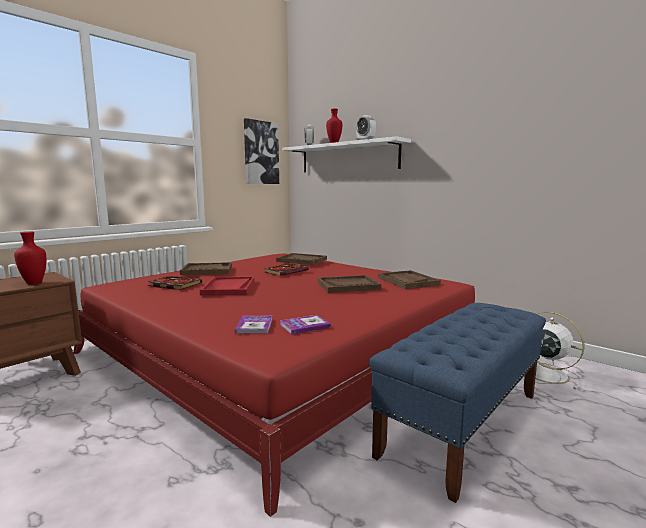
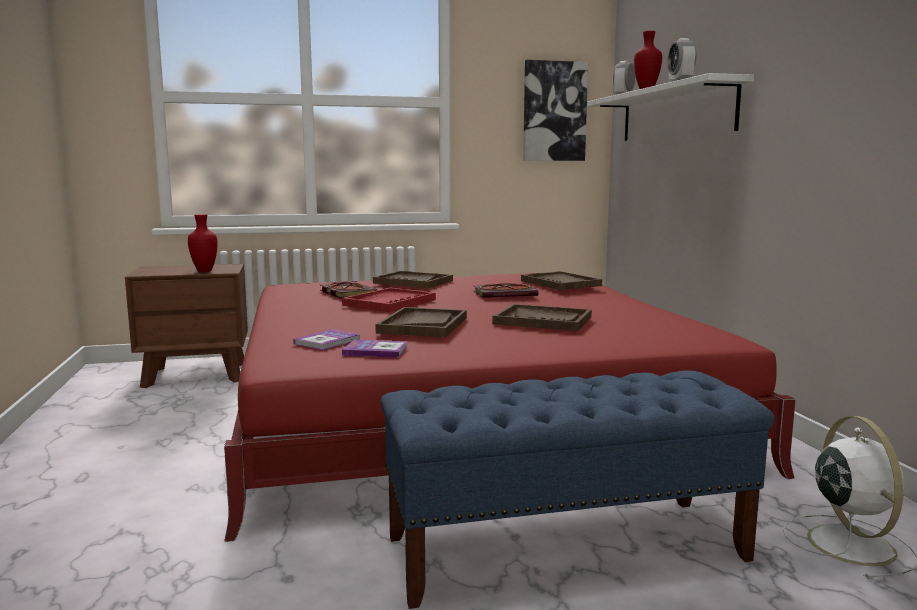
camera: 35 degrees right, 0 degrees up
brown tray [378,270,441,289] -> brown tray moved to [375,307,467,337]

